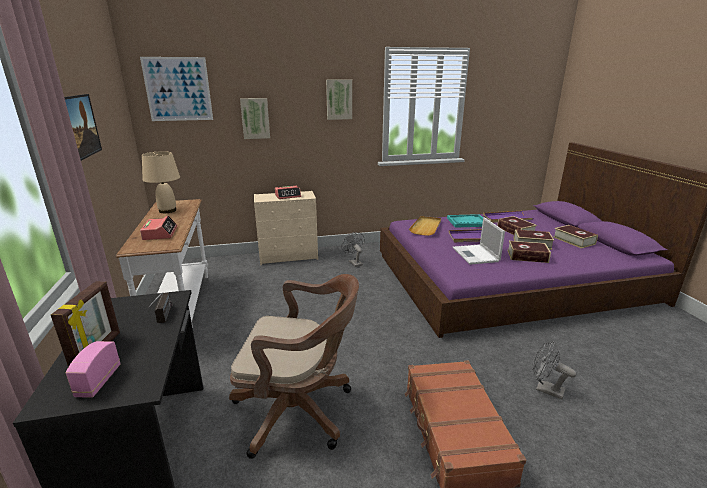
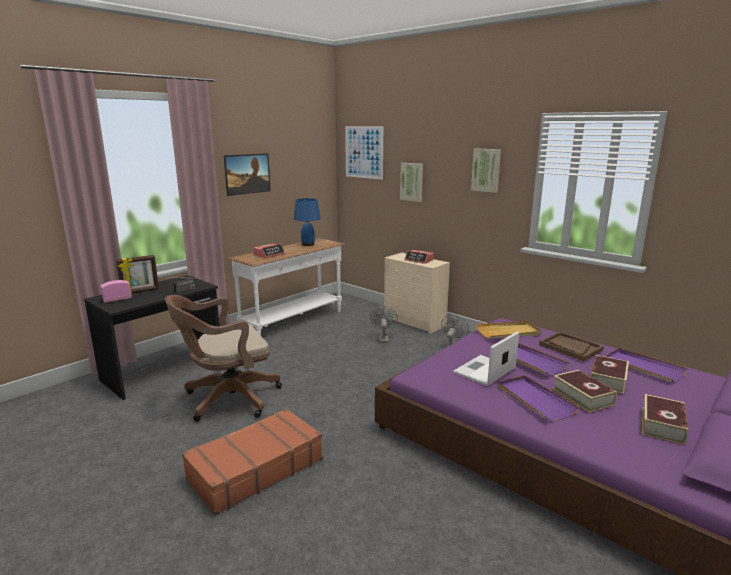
camera: 55 degrees right, 5 degrees down
beige table lamp [142,151,180,213] -> blue table lamp [294,198,321,246]
brown office chair [229,274,359,459] -> brown office chair turned 90 degrees clockwise [165,295,282,422]
turquoise tray [447,214,483,228] -> brown tray [539,332,604,361]
book [507,241,551,263] -> purple tray [497,375,580,421]
grey fan [532,341,577,400] -> grey fan moved to [370,306,397,343]

